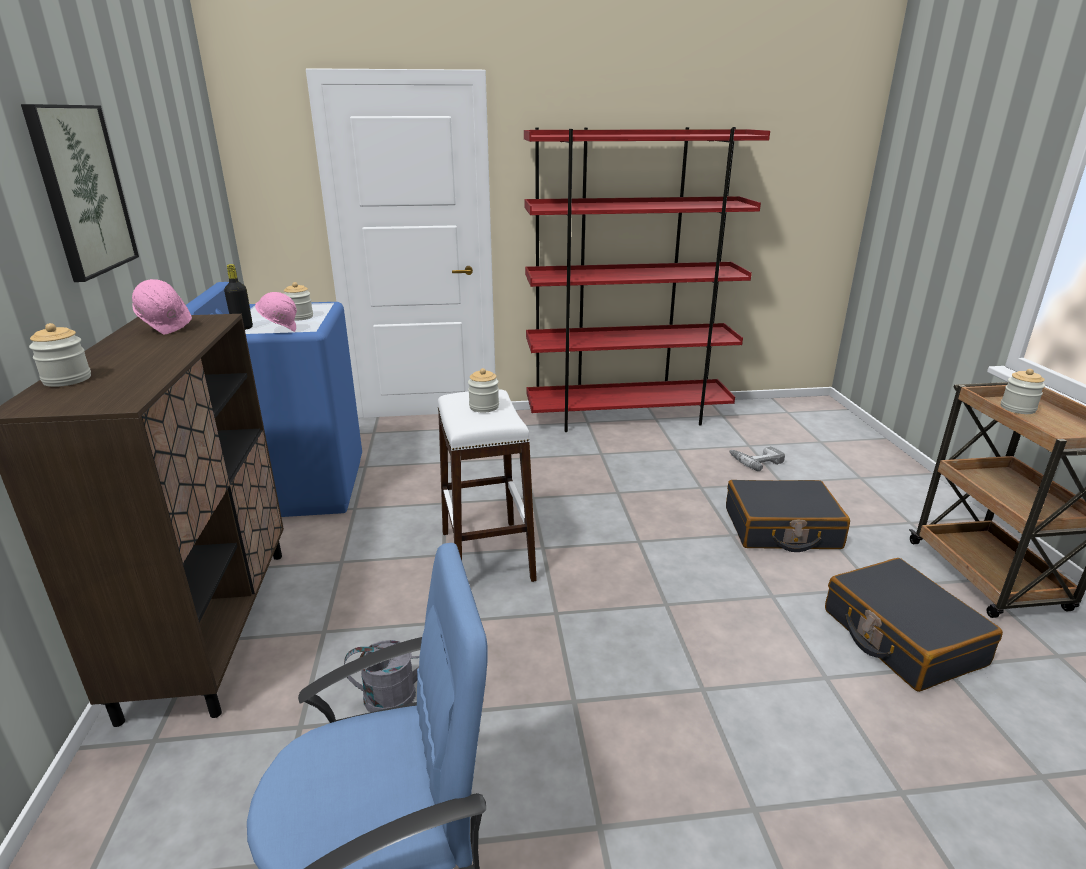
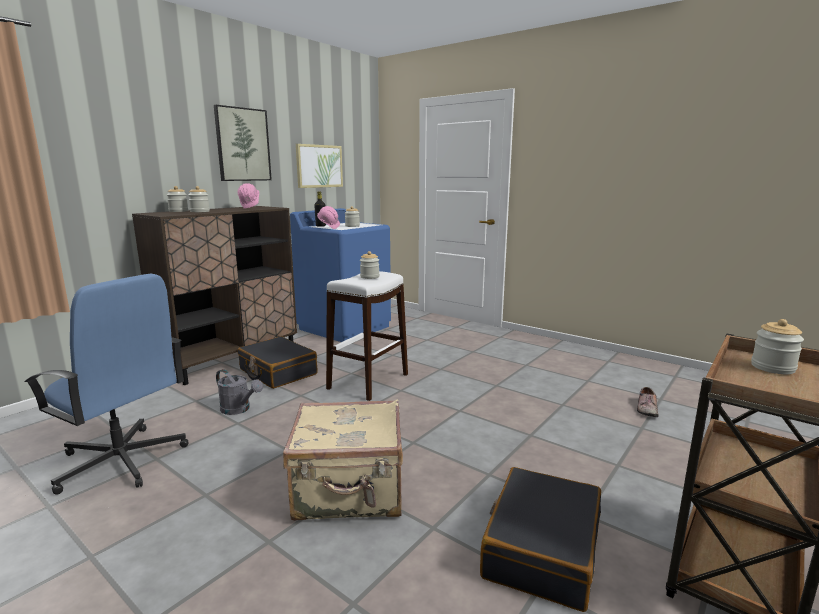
camera: 45 degrees right, 10 degrees down
red bookcase [524,127,770,432] -> none
black suitcase [726,480,850,552] -> black suitcase moved to [238,336,317,389]
power drill [730,446,785,471] -> shoe [637,387,659,417]
none -> jar [188,186,210,212]
none -> beige suitcase [283,399,403,521]
none -> picture [296,144,343,188]

